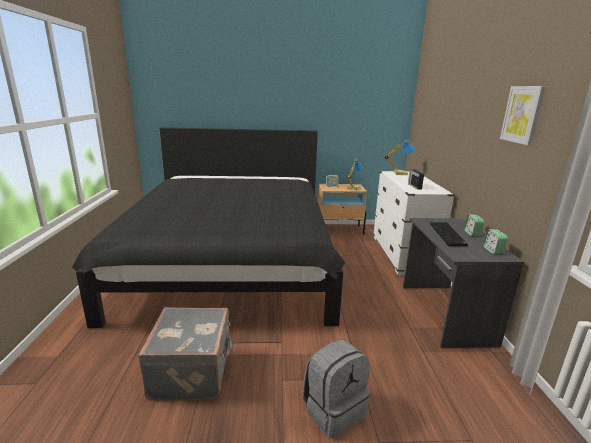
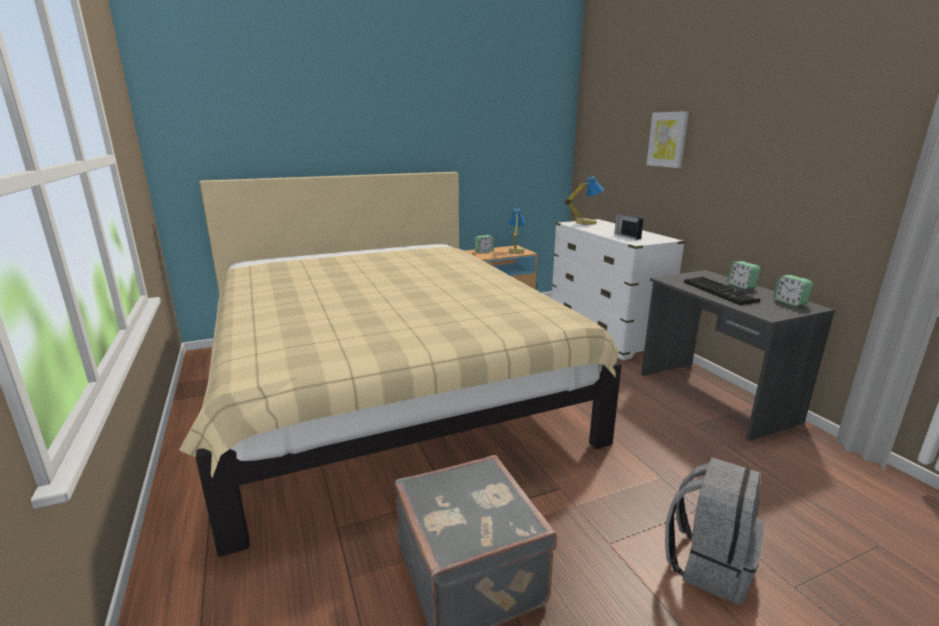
camera: 20 degrees left, 0 degrees up
black bed [72,127,345,328] -> beige bed [179,172,622,557]
picture [500,86,546,145] -> picture moved to [646,111,689,168]

